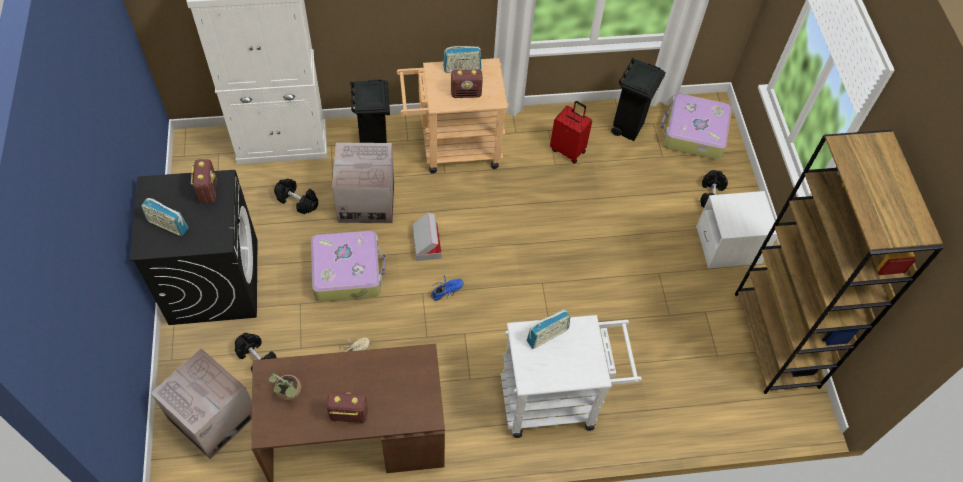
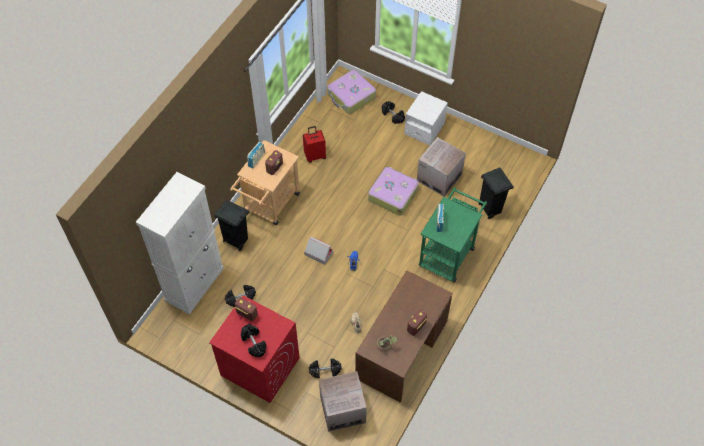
camera: 50 degrees left, 0 degrees up
black washing machine [130,170,257,325] -> red washing machine [209,295,300,403]
radio [141,198,188,236] -> black dumbbell [241,324,266,357]
suitcase [311,230,386,302] -> suitcase moved to [368,167,419,215]
cardboard box [332,142,394,223] -> cardboard box moved to [417,137,466,197]
white cart [501,315,642,438] -> green cart [419,187,487,283]
black trash can [611,58,666,141] -> black trash can moved to [478,168,514,219]
brown bookcase [735,130,943,394] -> none

